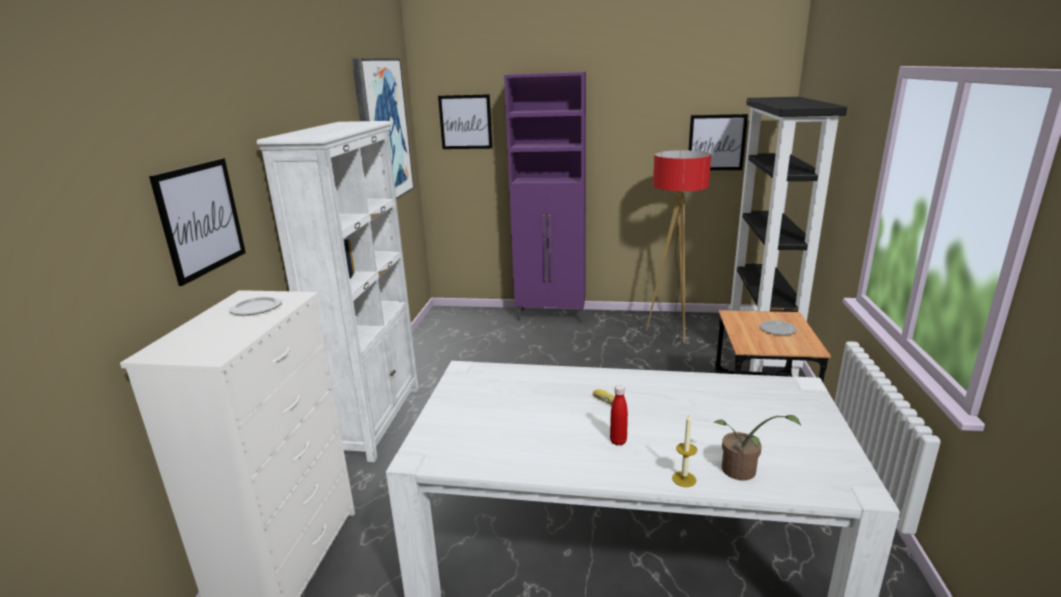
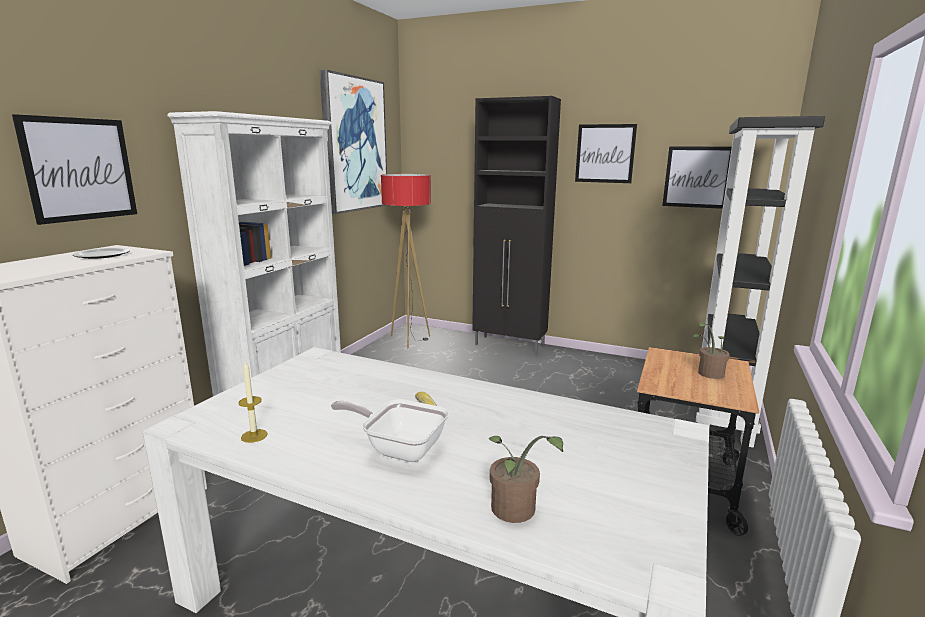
camera: 15 degrees right, 5 degrees down
picture [438,94,493,149] -> picture moved to [575,124,637,183]
purple cabinet [504,72,586,322] -> black cabinet [472,96,561,355]
red bottle [610,385,628,446] -> frying pan [331,399,449,462]
floor lamp [646,150,711,343] -> floor lamp moved to [381,174,431,349]
candle [672,413,697,487] -> candle moved to [238,362,268,443]
plate [760,320,797,335] -> potted plant [692,323,730,379]

